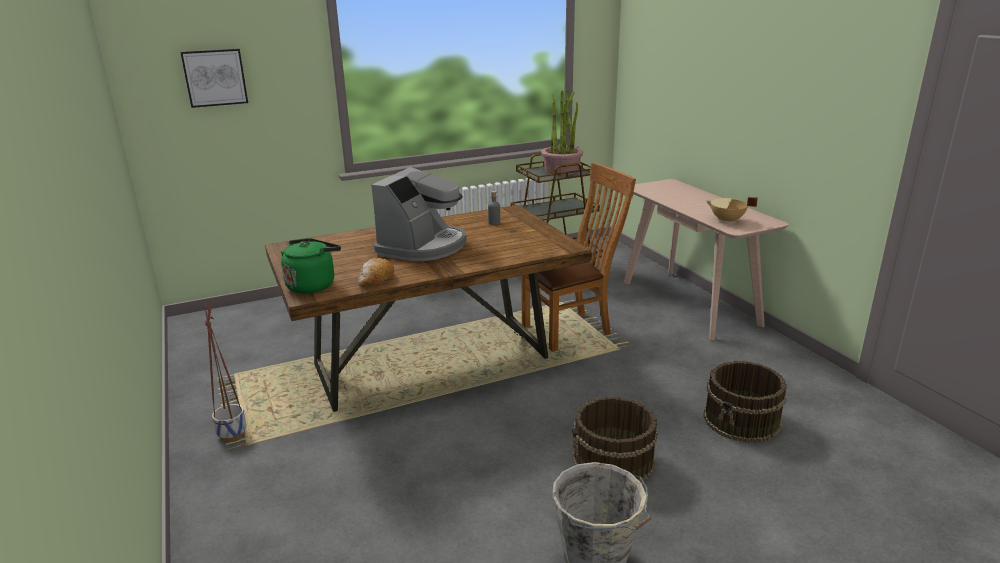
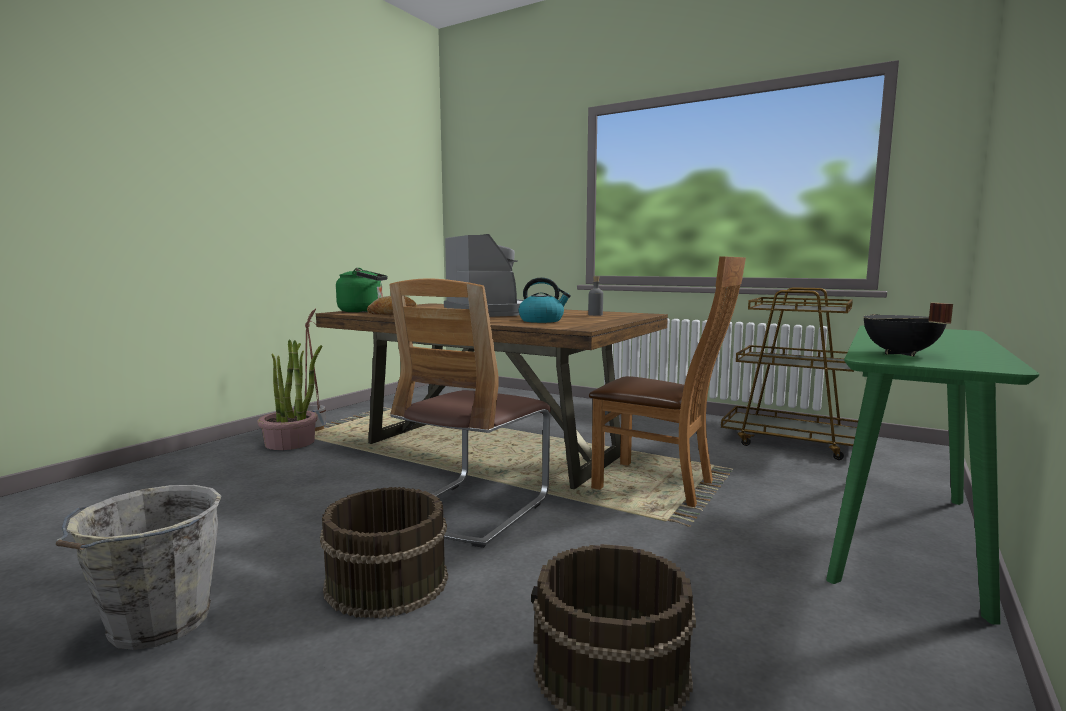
camera: 55 degrees right, 15 degrees down
picture [180,49,248,108] -> none
coffee machine [371,167,467,261] -> coffee machine turned 105 degrees counterclockwise [444,234,523,317]
potted plant [541,90,583,175] -> potted plant moved to [257,339,322,450]
beige console table [623,179,789,340] -> green console table [826,325,1039,625]
beige cooking pot [706,196,758,223] -> black cooking pot [863,303,953,356]
none -> chair [389,278,551,548]
none -> kettle [519,277,571,323]

